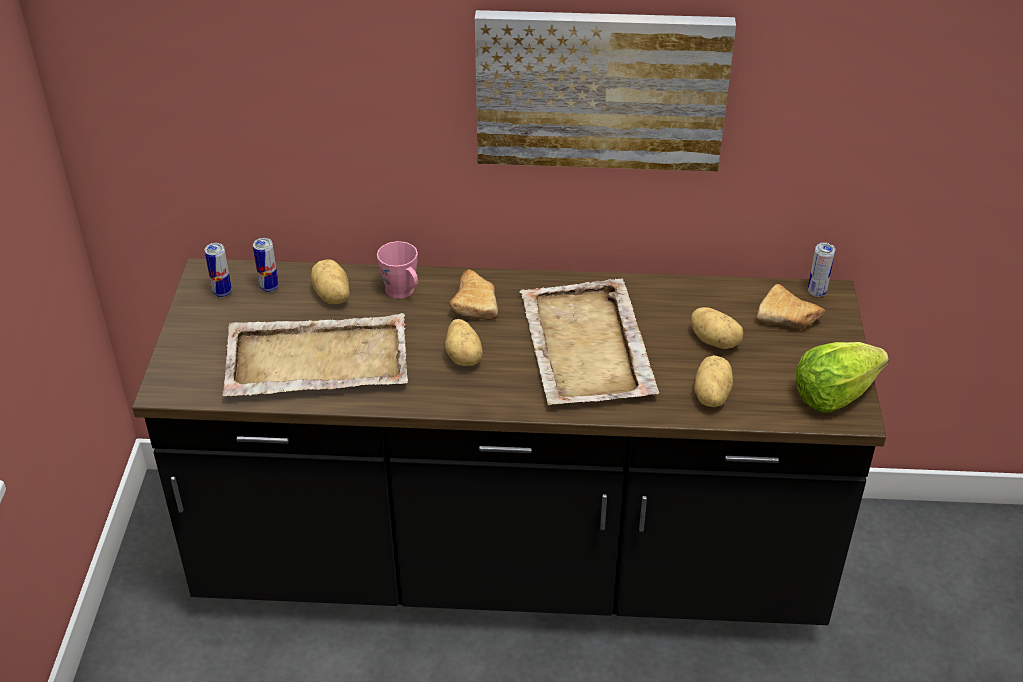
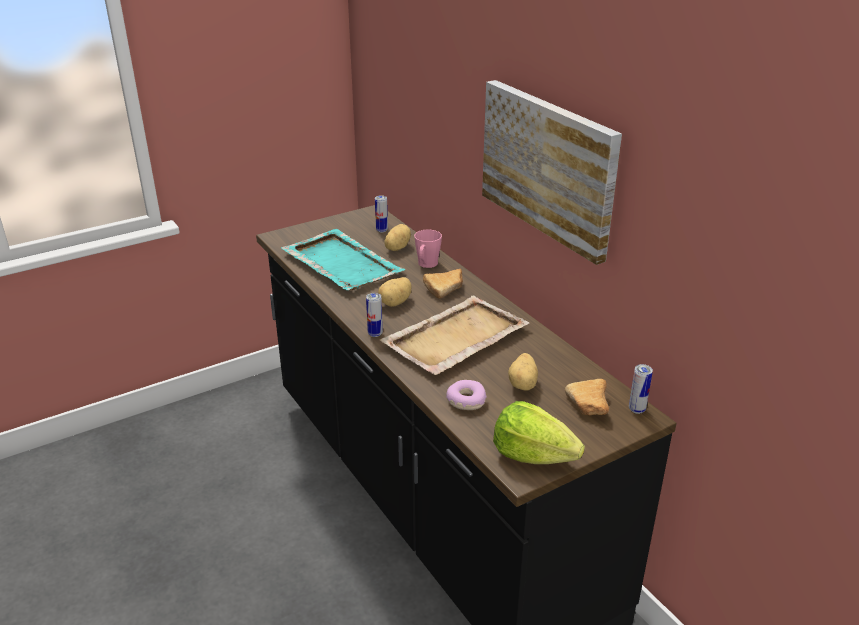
camera: 55 degrees right, 10 degrees down
can [205,243,232,298] -> can moved to [366,293,383,337]
beige tray [222,313,408,396] -> turquoise tray [281,229,405,290]
potato [694,355,733,407] -> donut [446,380,487,410]

